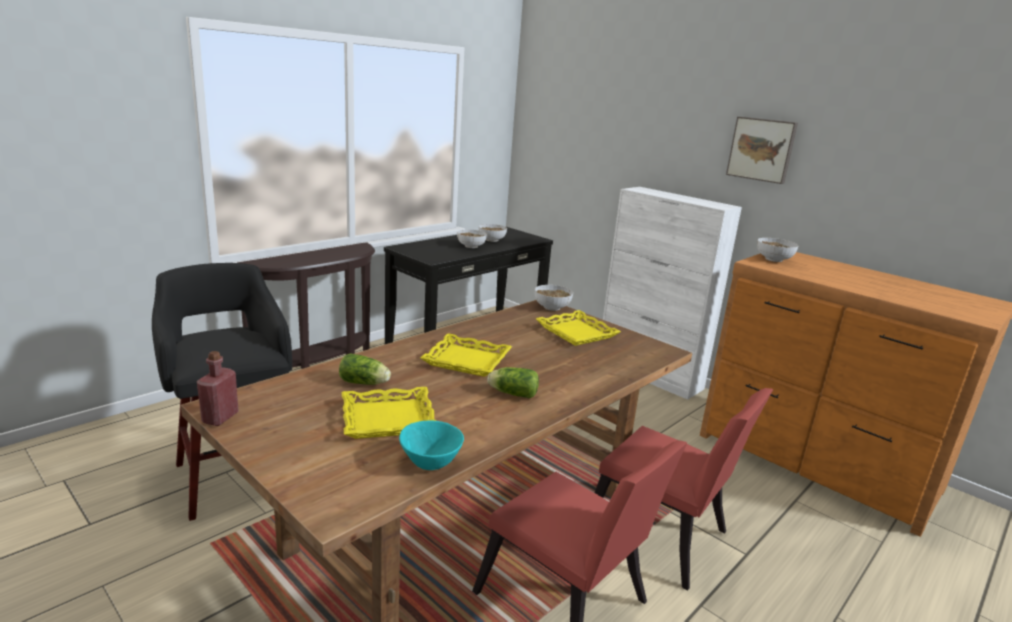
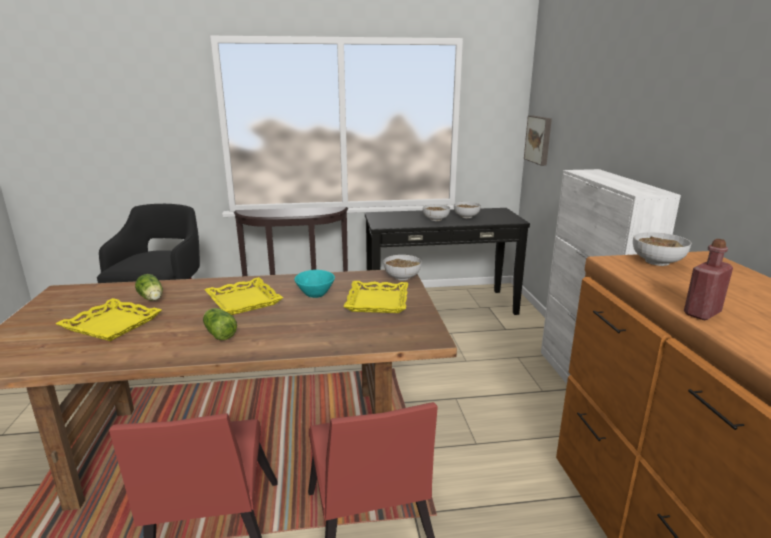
camera: 40 degrees right, 0 degrees up
red bottle [197,351,239,426] -> red bottle moved to [684,239,733,320]
turquoise bowl [399,421,464,470] -> turquoise bowl moved to [294,270,335,298]
picture [726,117,798,184] -> picture moved to [524,116,552,166]

